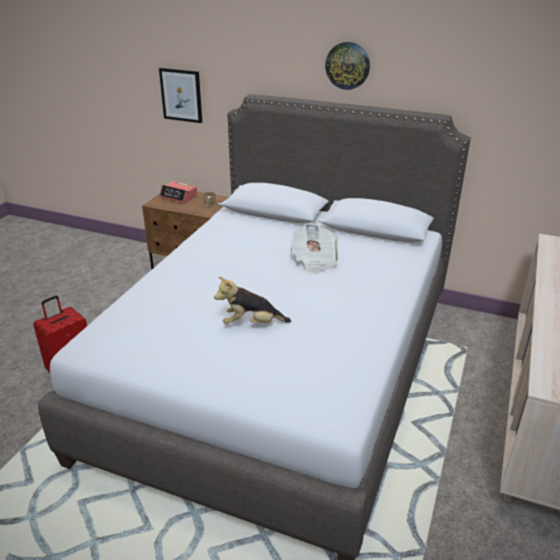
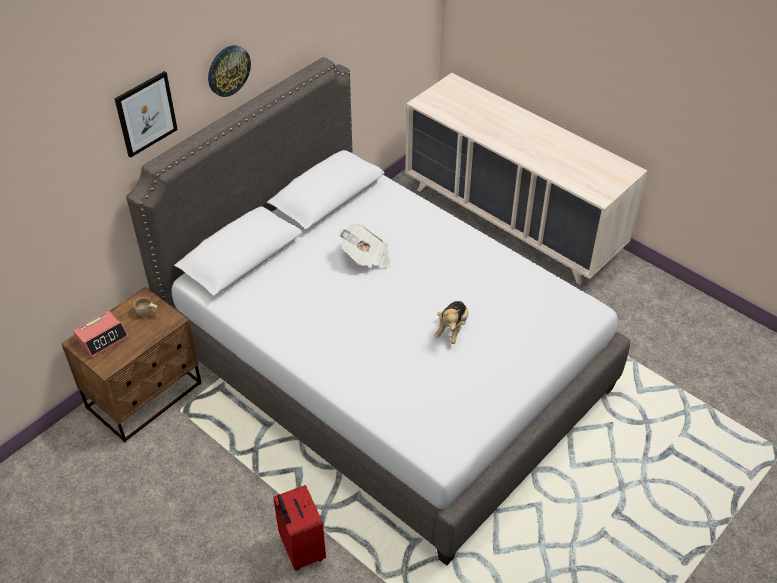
camera: 70 degrees left, 15 degrees up
picture [159,68,202,123] -> picture moved to [115,71,178,158]

